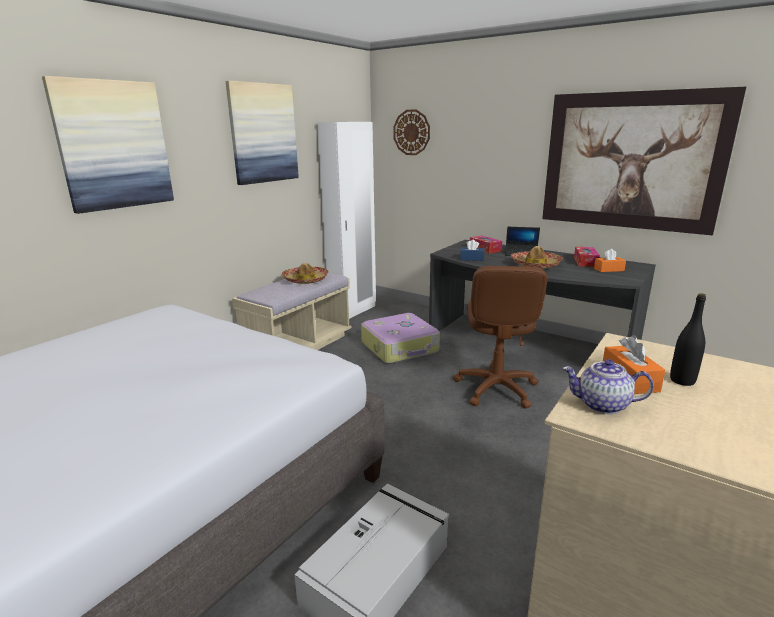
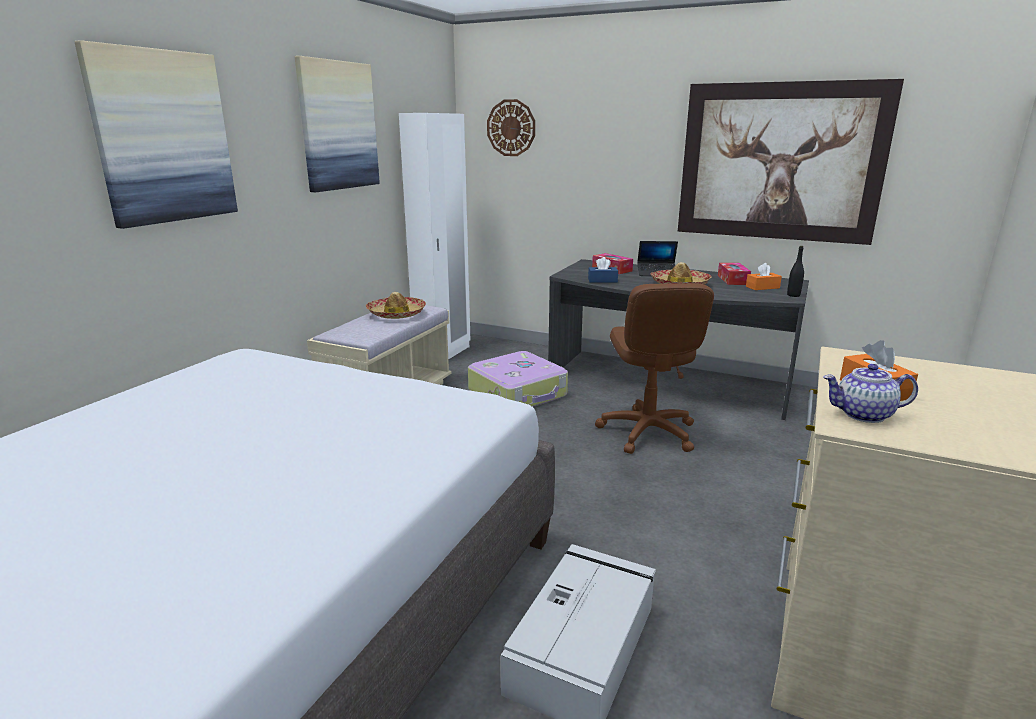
camera: 10 degrees left, 0 degrees up
black bottle [670,293,706,386] -> black bottle moved to [787,246,804,297]

